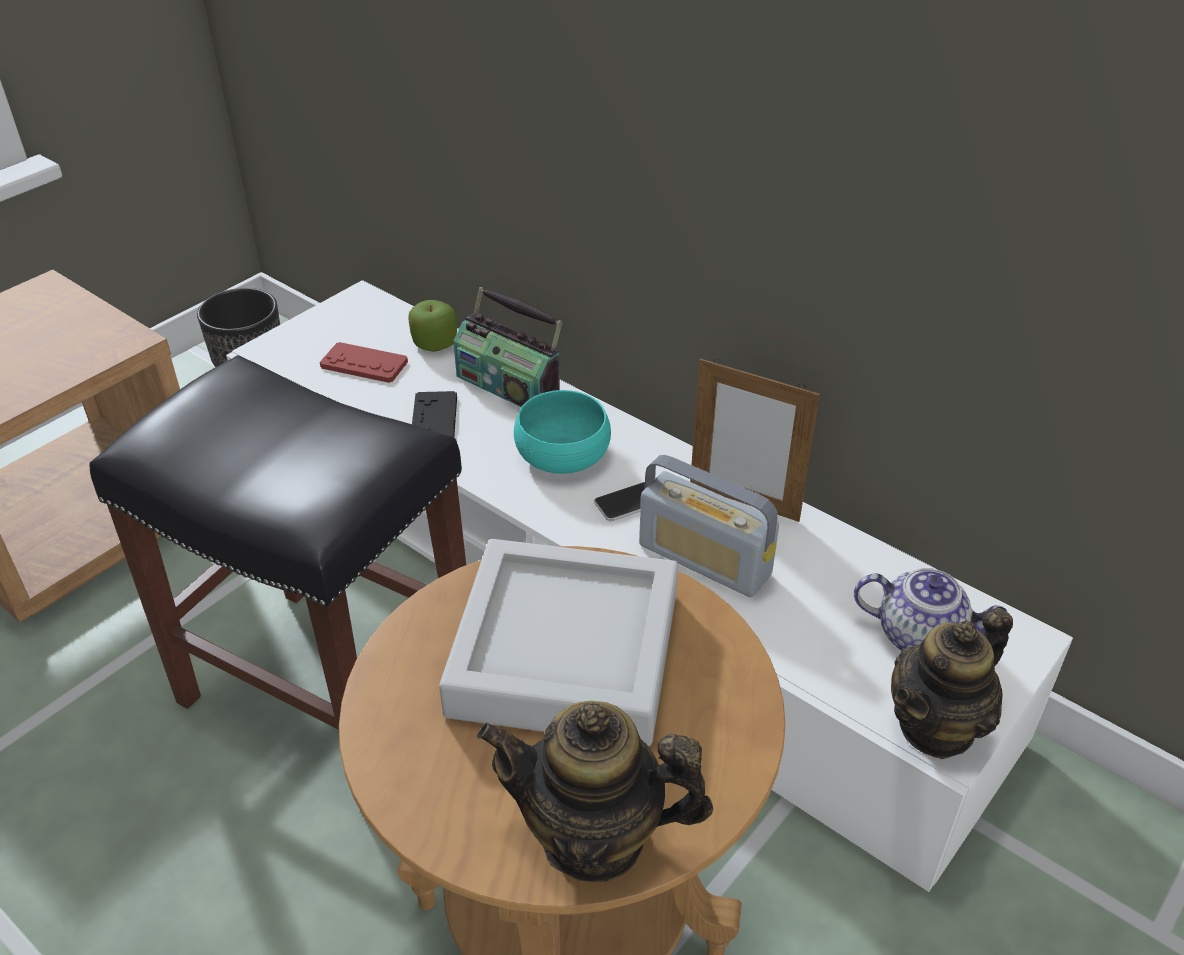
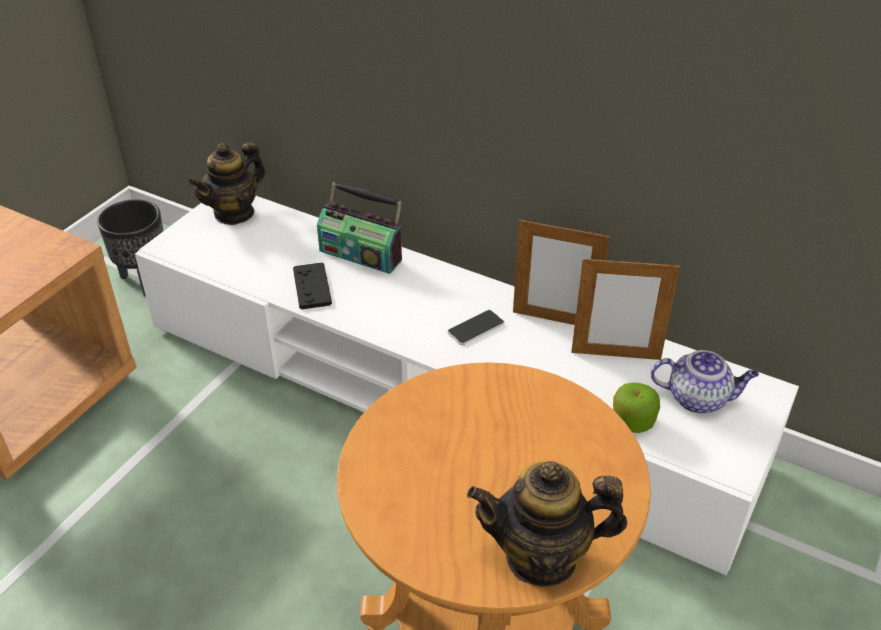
camera: 10 degrees left, 0 degrees up
black stool [89,355,466,732] -> none
red game controller [320,342,408,383] -> none
apple [408,300,457,352] -> apple moved to [613,382,660,433]
grey tray [439,539,678,746] -> none
turquoise bowl [514,390,611,474] -> none
radio [639,455,779,597] -> none
teapot [891,607,1013,759] -> teapot moved to [188,142,265,225]
none -> picture frame [571,256,680,360]

